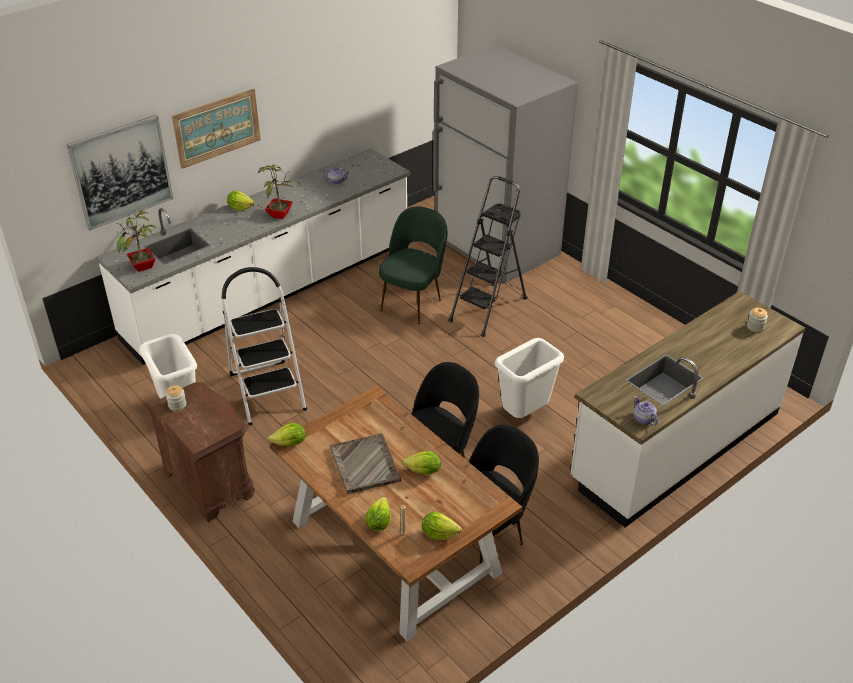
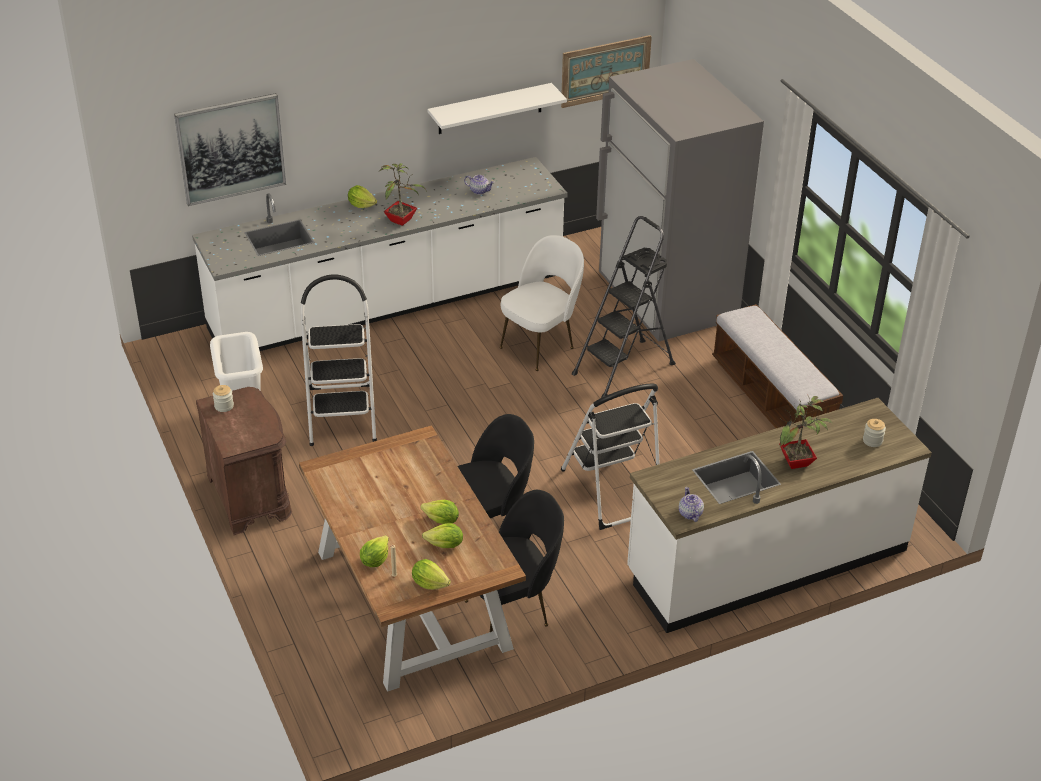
camera: 15 degrees right, 0 degrees up
potted plant [117,210,157,272] -> potted plant moved to [779,396,833,469]
picture [172,89,261,169] -> picture moved to [561,35,652,108]
lettuce [268,423,306,446] -> lettuce moved to [422,523,463,548]
grey tray [330,433,401,494] -> none
green chair [379,206,447,324] -> white chair [500,235,584,371]
white trash can [495,338,564,418] -> step ladder [561,384,660,530]
none -> white shelf [427,83,567,134]
none -> bench [712,304,843,428]

